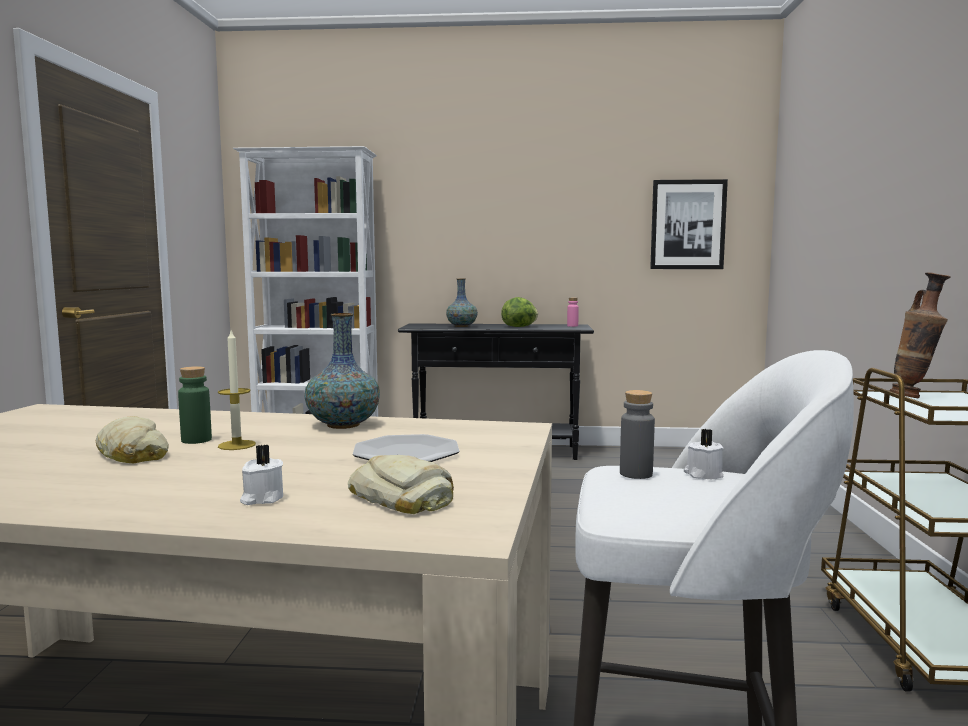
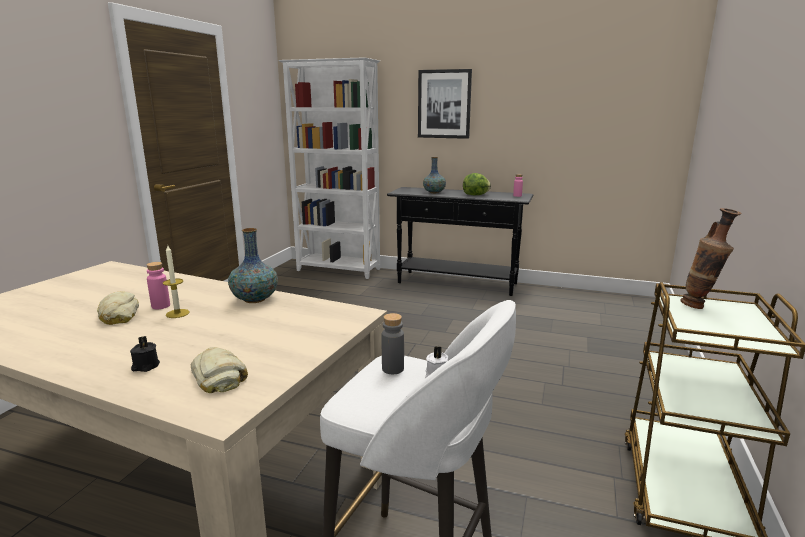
camera: 15 degrees right, 10 degrees up
green bottle [178,366,212,444] -> pink bottle [147,262,170,309]
white candle [240,444,283,505] -> black candle [130,336,160,372]
plate [353,434,459,462] -> none
picture [650,179,728,269] -> picture moved to [418,69,472,139]

